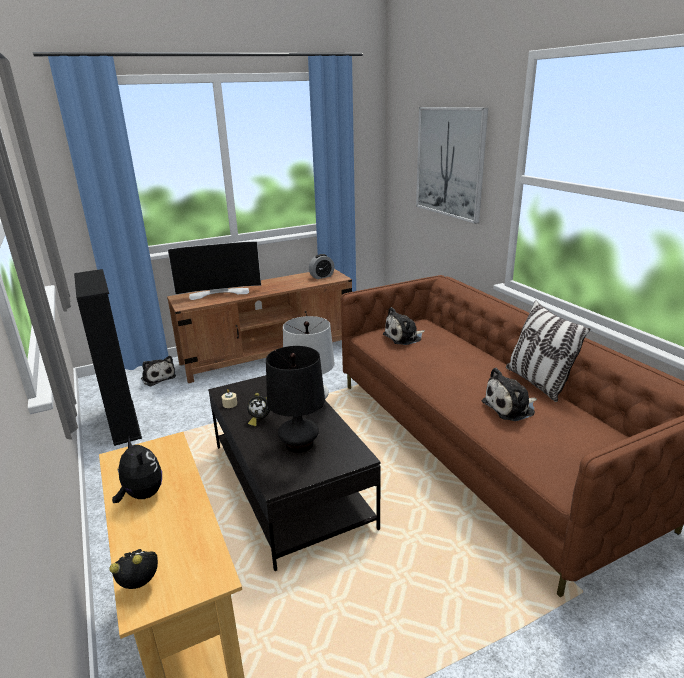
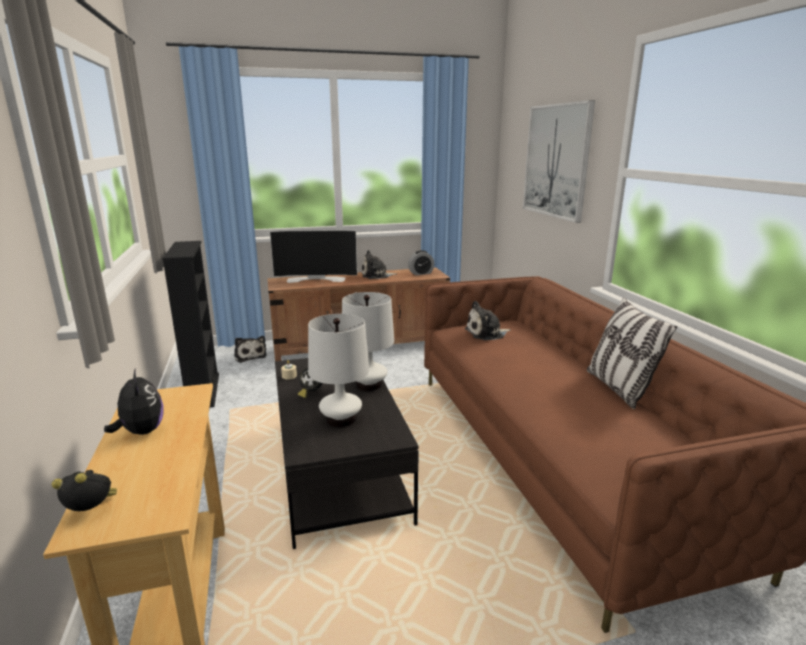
camera: 10 degrees right, 5 degrees down
black table lamp [266,346,325,453] -> white table lamp [308,314,369,427]
plush toy [481,368,537,421] -> plush toy moved to [361,250,397,279]

